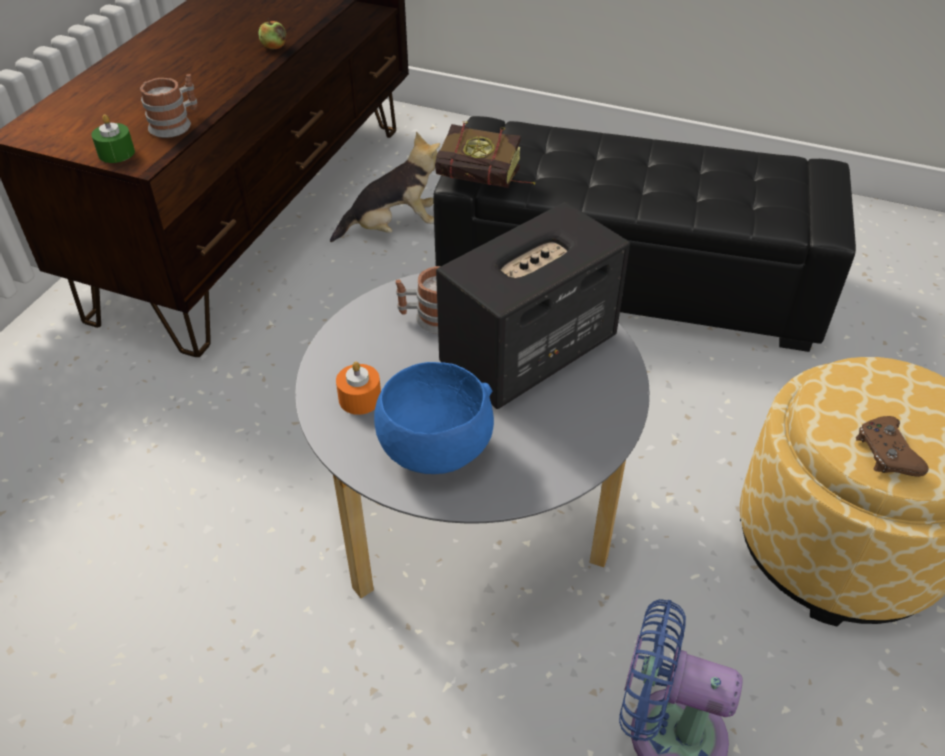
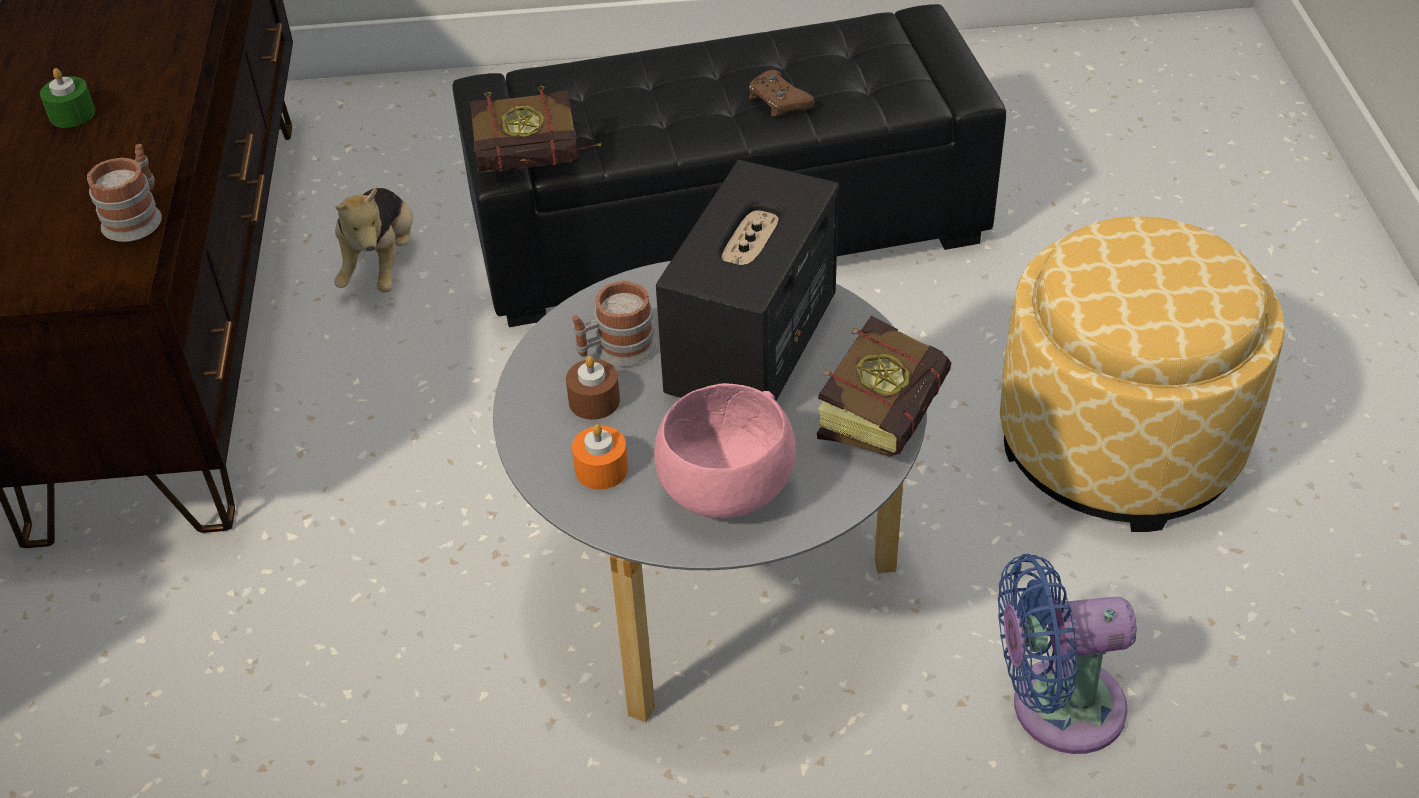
camera: 25 degrees left, 0 degrees up
green candle [91,114,135,163] -> green candle moved to [40,68,95,128]
apple [258,18,286,50] -> none
plush toy [330,132,440,242] -> plush toy turned 135 degrees clockwise [334,187,413,293]
blue bowl [374,362,494,474] -> pink bowl [654,383,796,519]
brown game controller [856,416,929,477] -> brown game controller moved to [749,70,815,116]
none -> brown candle [566,356,620,420]
none -> book [817,316,951,457]

